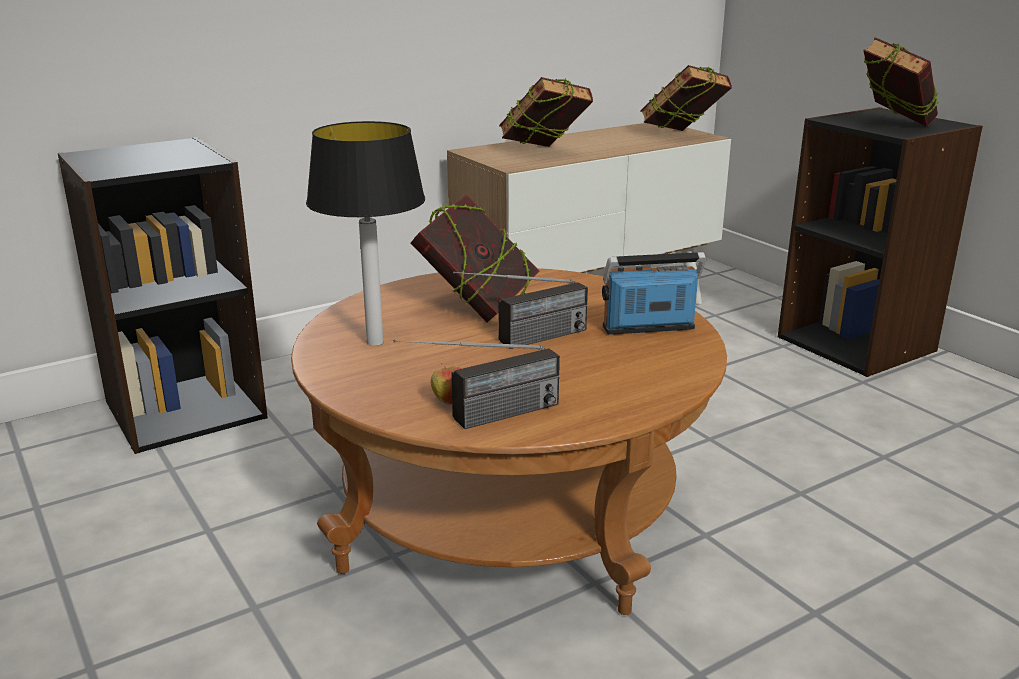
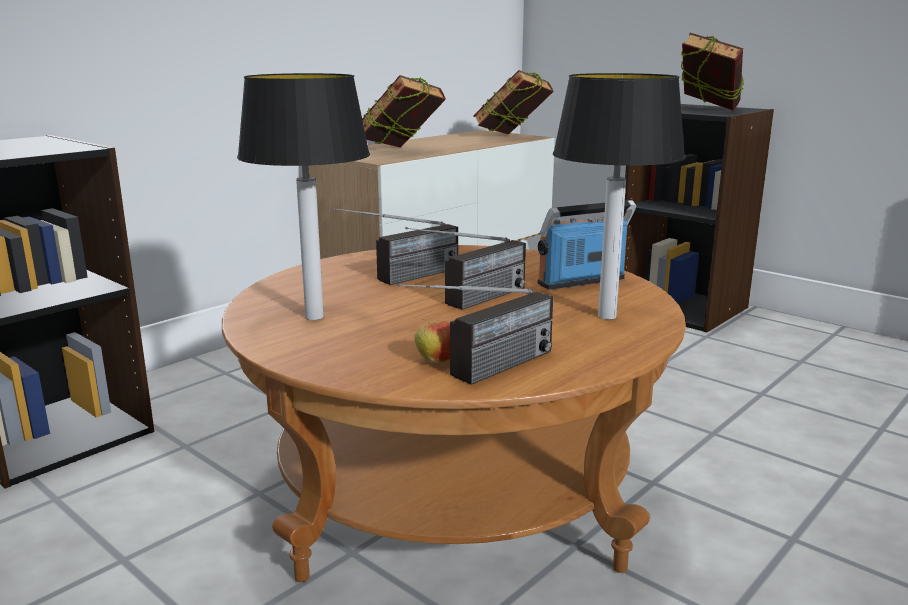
camera: 15 degrees left, 5 degrees down
book [411,194,539,322] -> radio [333,208,459,285]
none -> table lamp [553,73,685,320]

